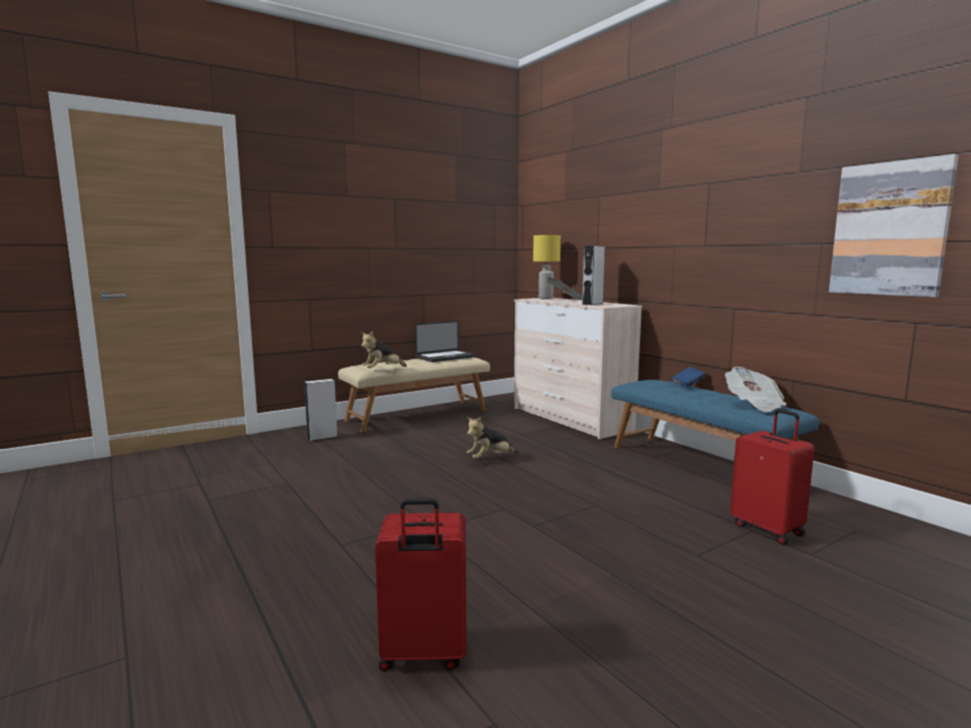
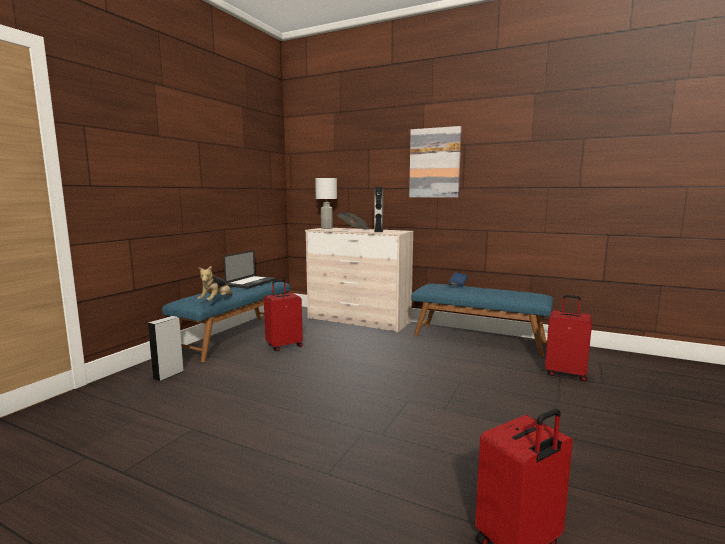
camera: 30 degrees left, 0 degrees up
beige bench [338,357,490,433] -> blue bench [162,281,290,362]
plush toy [466,417,517,459] -> none
yellow table lamp [533,235,561,299] -> white table lamp [315,178,337,229]
newspaper [725,367,787,412] -> none
picture [829,154,959,297] -> picture moved to [409,126,462,198]
none -> red suitcase [264,279,303,351]

